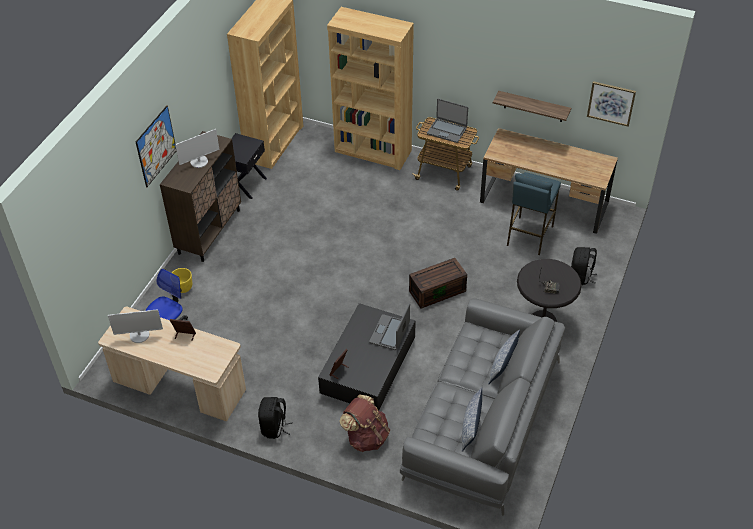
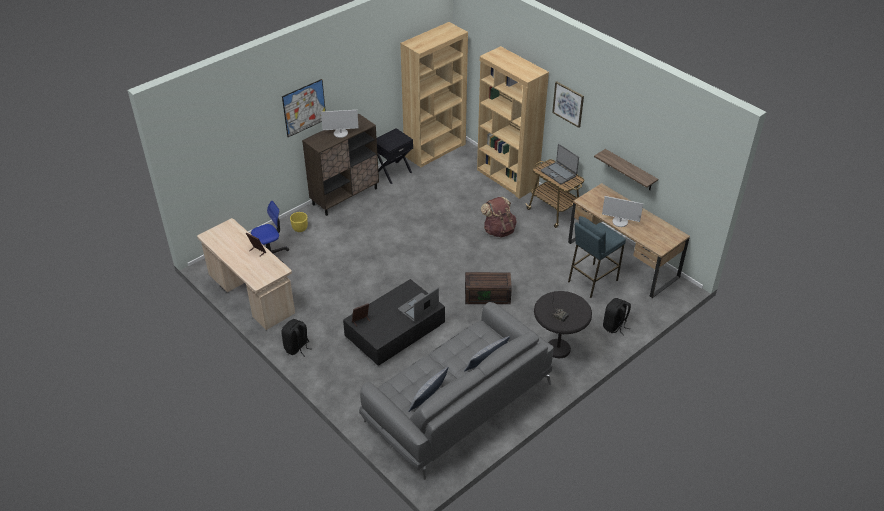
camera: 25 degrees right, 5 degrees down
monitor [108,309,163,343] -> monitor moved to [602,196,643,227]
brown backpack [339,394,390,452] -> brown backpack moved to [481,196,517,238]
picture [587,81,636,126] -> picture moved to [552,81,584,128]

